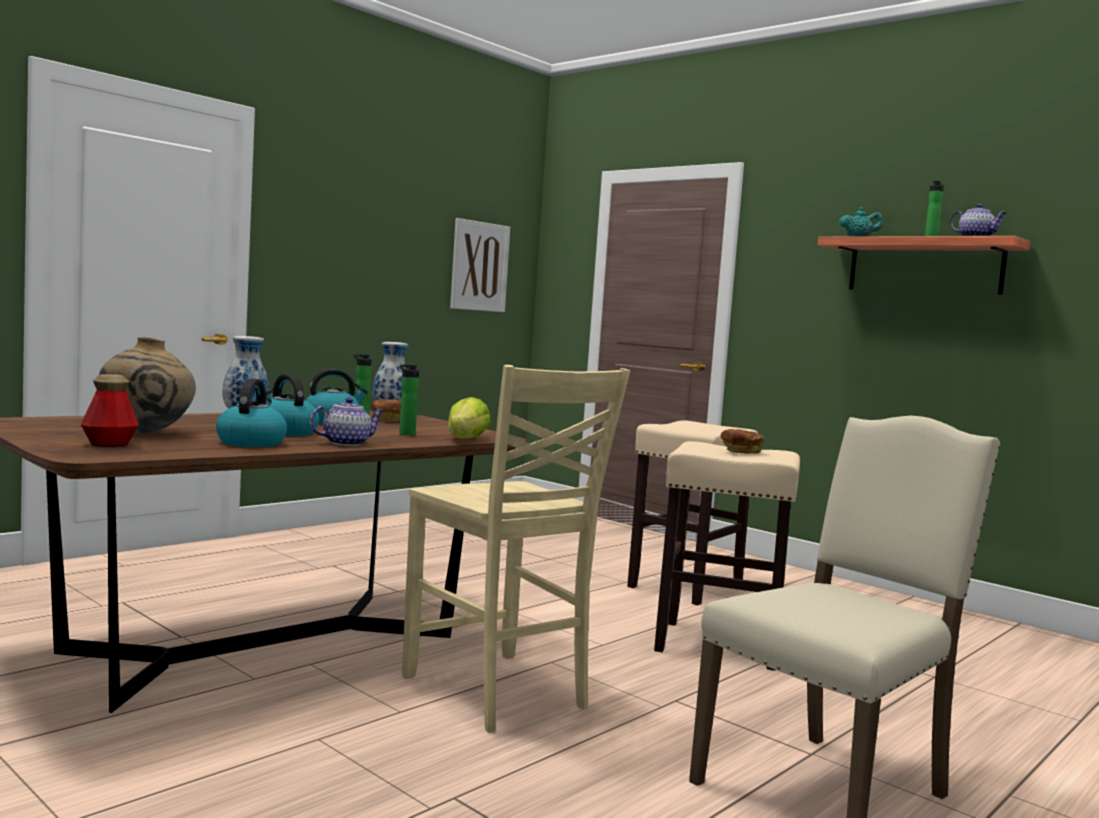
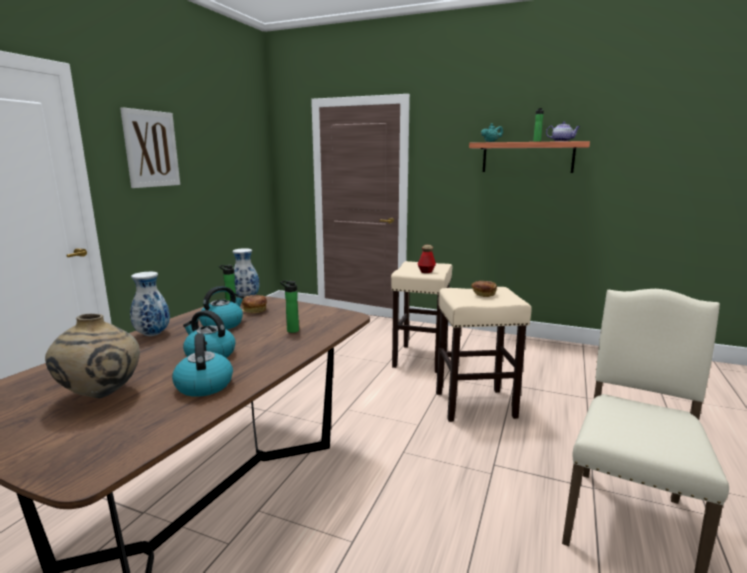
camera: 20 degrees left, 10 degrees up
bottle [81,374,139,447] -> bottle moved to [418,245,436,273]
teapot [310,397,384,446] -> none
beige chair [402,365,630,733] -> none
lettuce [448,397,491,439] -> none
picture [450,218,510,312] -> picture moved to [120,107,180,188]

